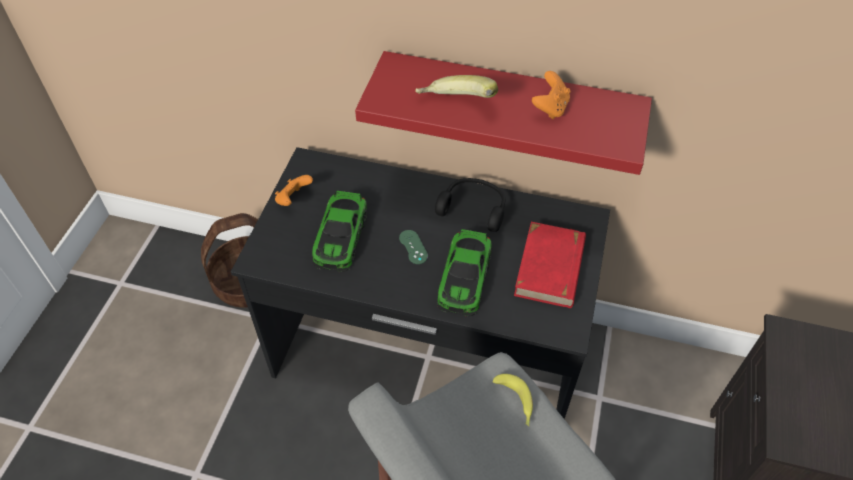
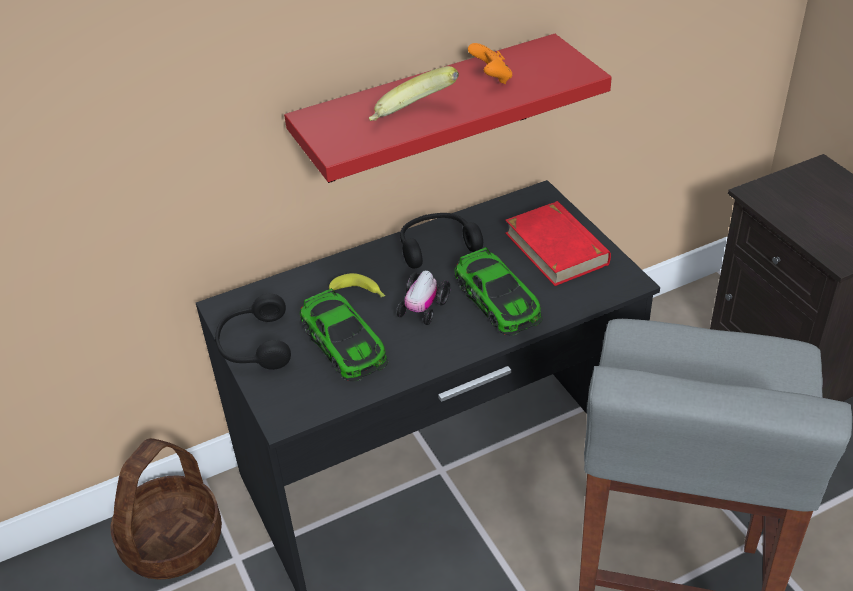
camera: 40 degrees left, 10 degrees down
orange game controller [275,175,313,206] -> black headphones [215,294,291,370]
green game controller [399,230,428,264] -> toy car [397,270,450,325]
banana [493,374,533,426] -> banana moved to [329,273,385,297]

